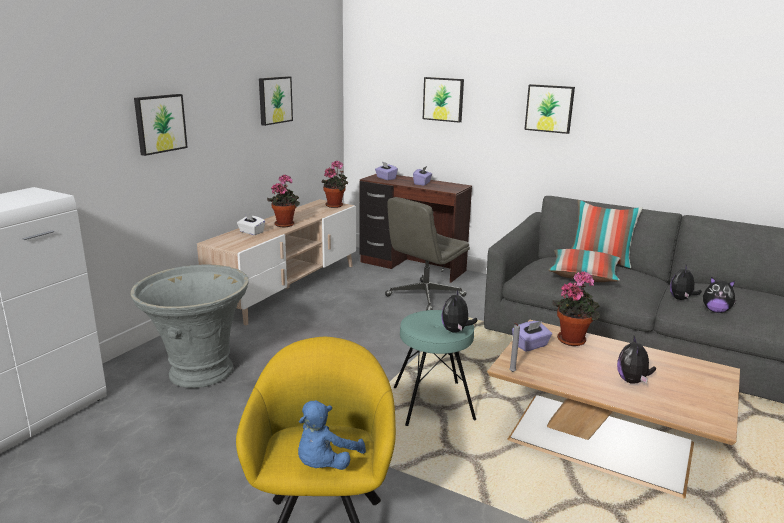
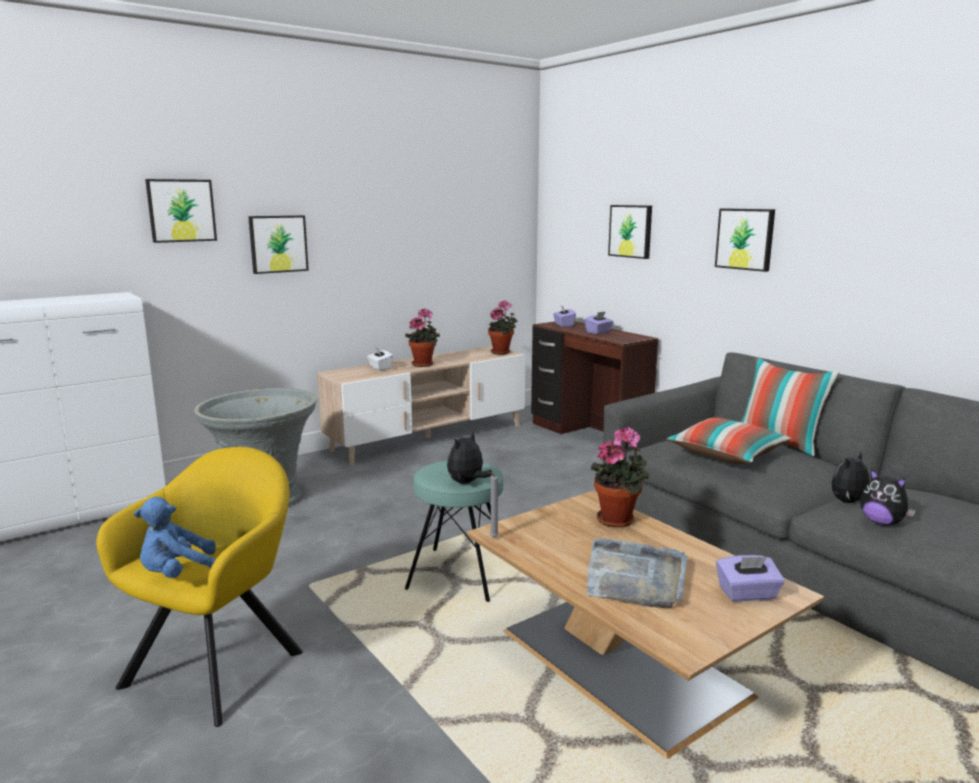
camera: 25 degrees right, 5 degrees down
picture [259,76,293,126] -> picture moved to [145,179,217,243]
grey office chair [385,197,470,310] -> none
purple tissue box [512,321,552,352] -> purple tissue box moved to [716,555,785,602]
plush toy [617,336,656,384] -> grey tray [587,538,687,608]

